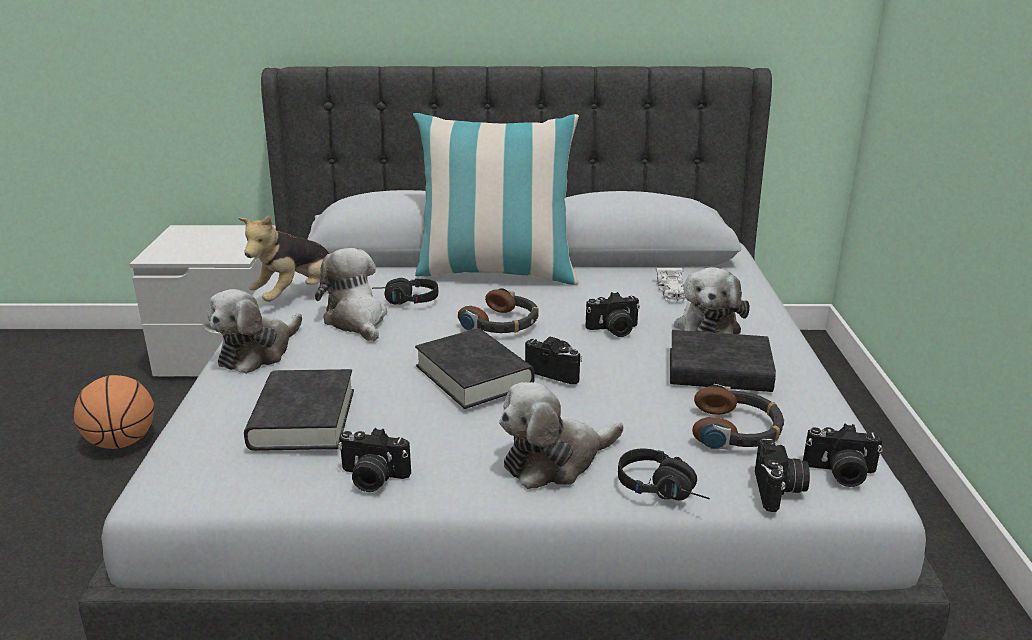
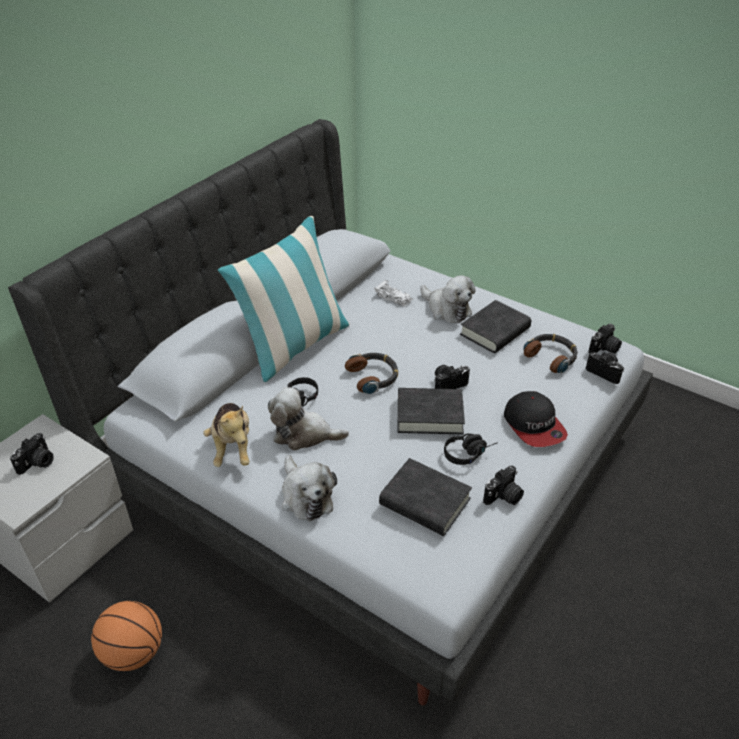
camera: 55 degrees left, 15 degrees up
plush toy [499,382,623,489] -> cap [504,391,568,447]
camera [585,292,640,337] -> camera moved to [10,433,54,475]
black headphones [618,448,710,500] -> black headphones moved to [444,433,498,465]

